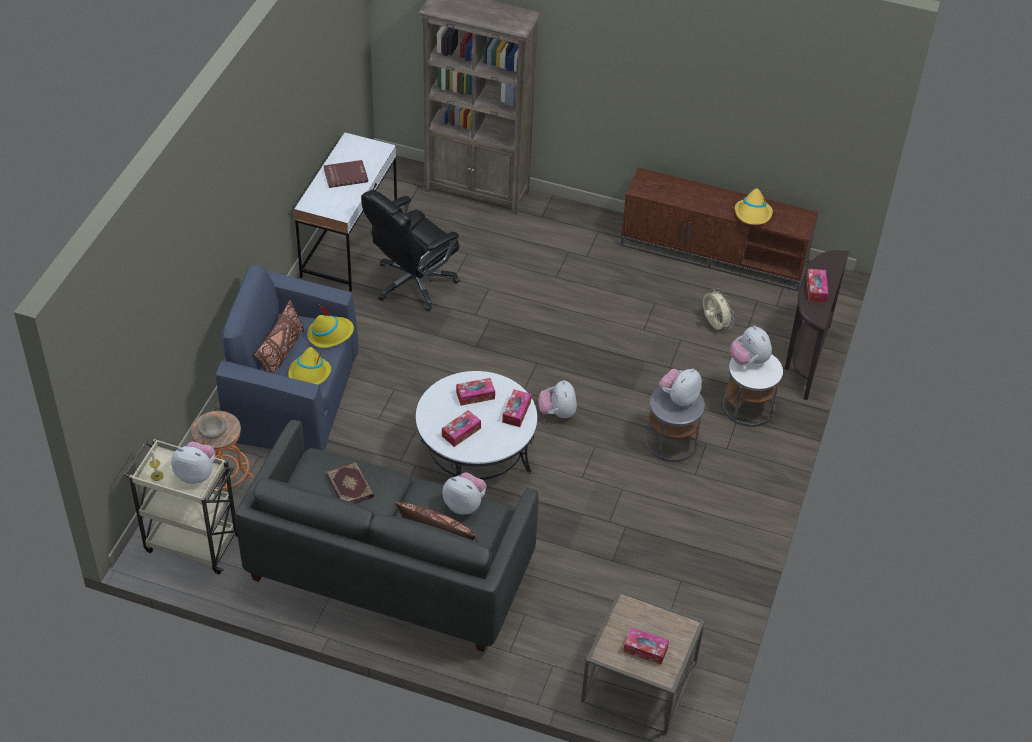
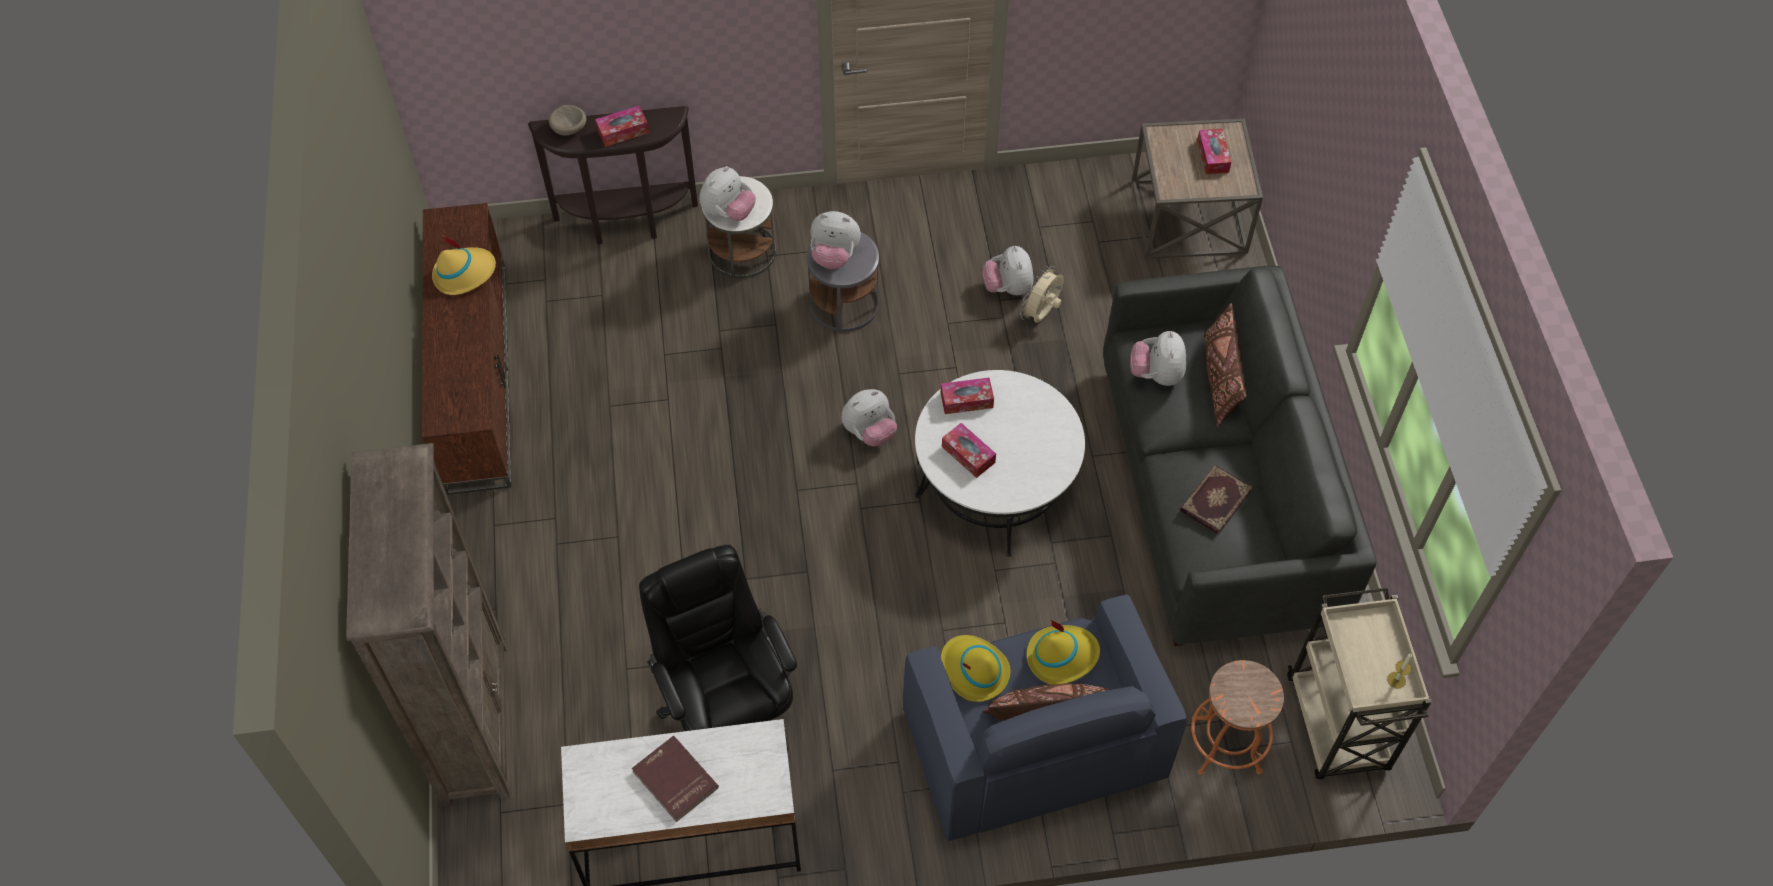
camera: 115 degrees left, 10 degrees up
plush toy [171,441,215,484] -> plush toy moved to [982,246,1034,295]
beige bowl [197,414,227,439] -> beige bowl moved to [549,105,587,136]
black office chair [361,190,460,311] -> black office chair turned 135 degrees counterclockwise [639,544,797,751]
tissue box [442,410,481,447] -> none
beige fan [703,288,734,330] -> beige fan moved to [1020,266,1064,323]

